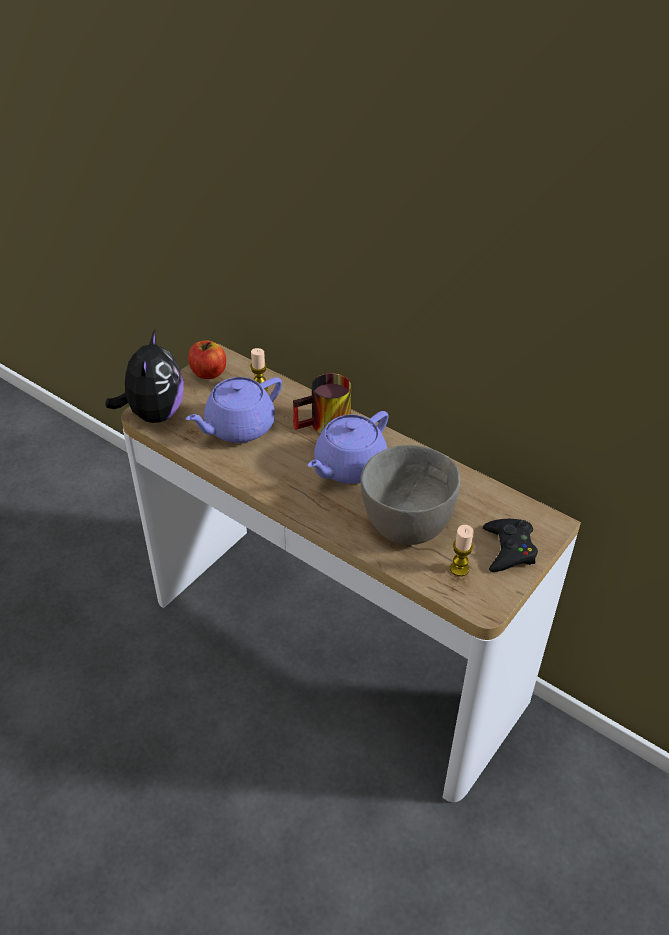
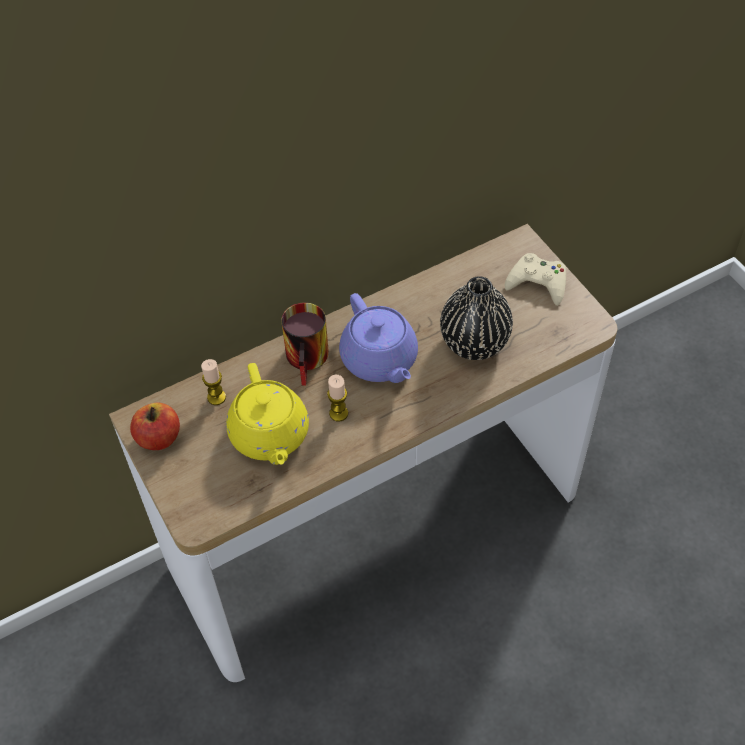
camera: 65 degrees left, 10 degrees up
plush toy [105,330,184,423] -> none
purple teapot [186,377,282,443] -> yellow teapot [226,363,309,465]
grey bowl [361,445,461,545] -> black vase [440,276,513,360]
candle [450,525,474,576] -> candle moved to [327,374,348,422]
black game controller [483,519,538,572] -> beige game controller [505,253,566,306]

